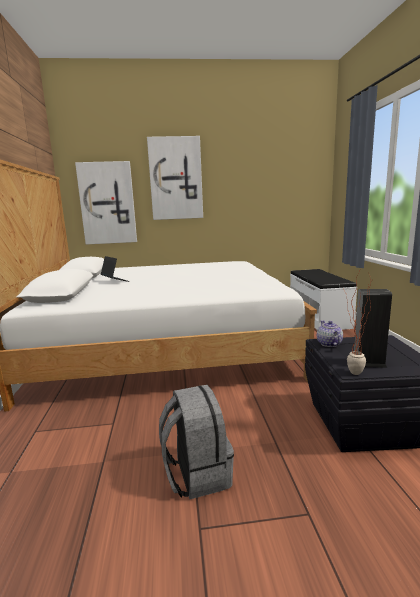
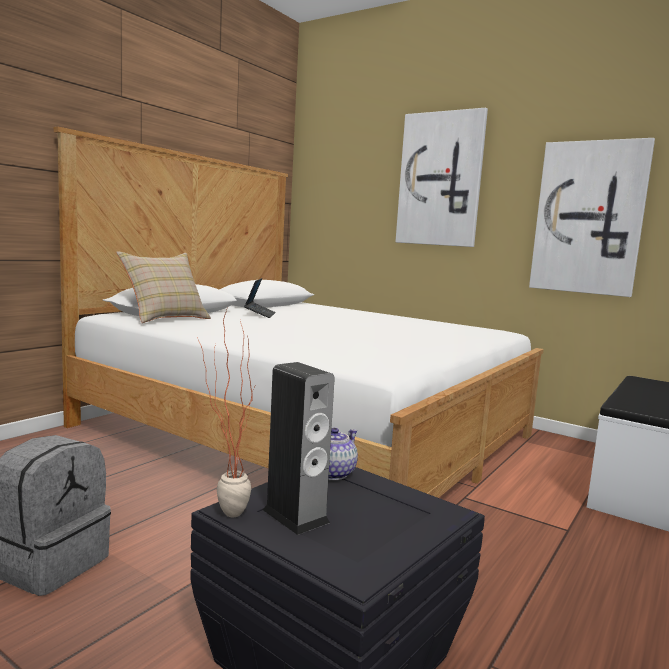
camera: 40 degrees right, 5 degrees down
picture [75,161,137,245] -> picture moved to [529,138,655,297]
none -> beige pillow [116,251,211,323]

